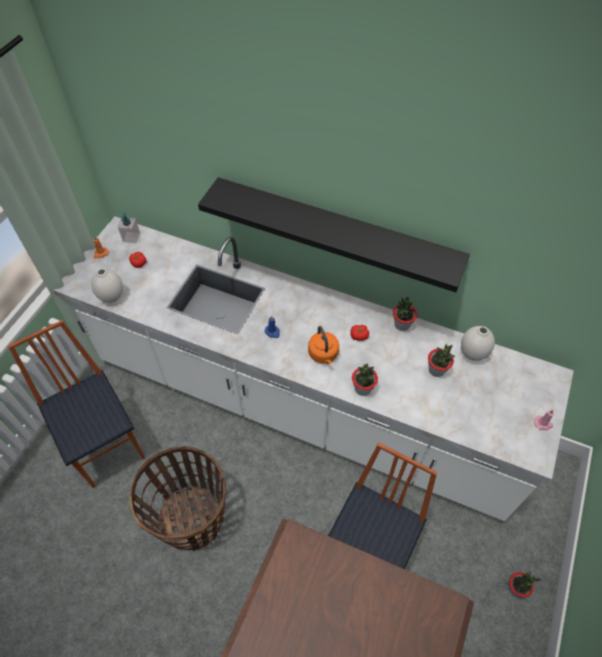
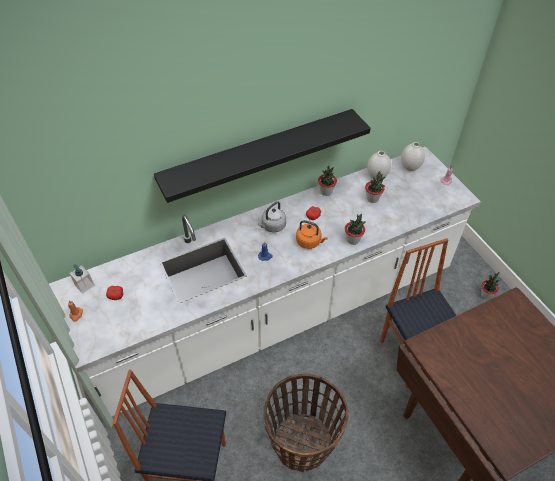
camera: 50 degrees left, 5 degrees down
white vase [91,268,123,303] -> white vase moved to [401,142,425,171]
none -> grey kettle [258,201,286,232]

